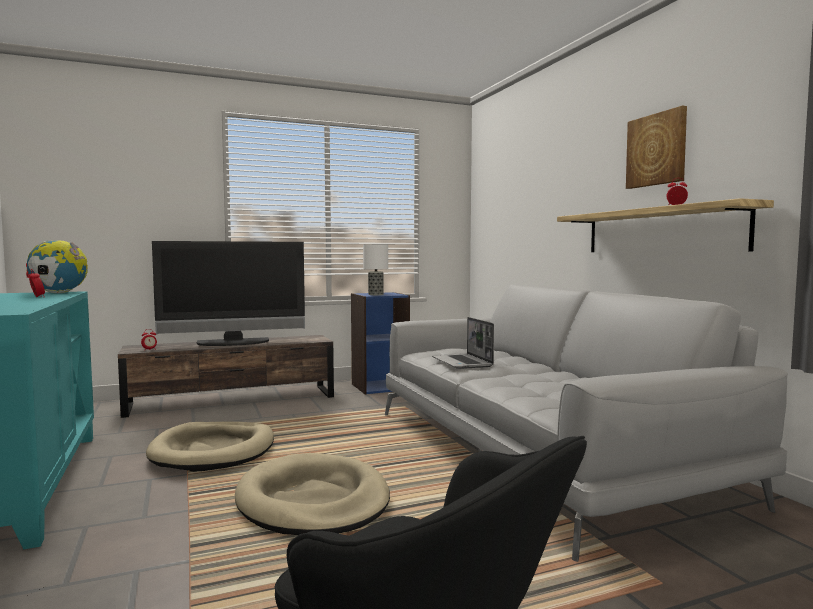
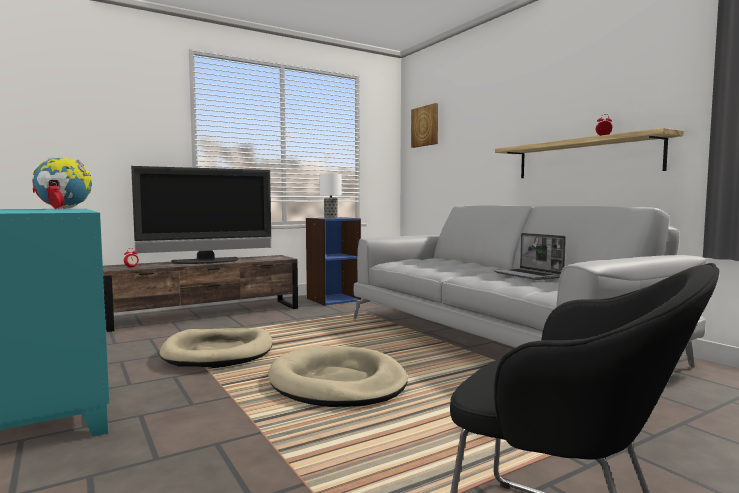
camera: 10 degrees left, 0 degrees up
laptop [432,317,494,369] -> laptop moved to [493,233,566,280]
picture [626,106,687,189] -> picture moved to [411,103,438,148]

